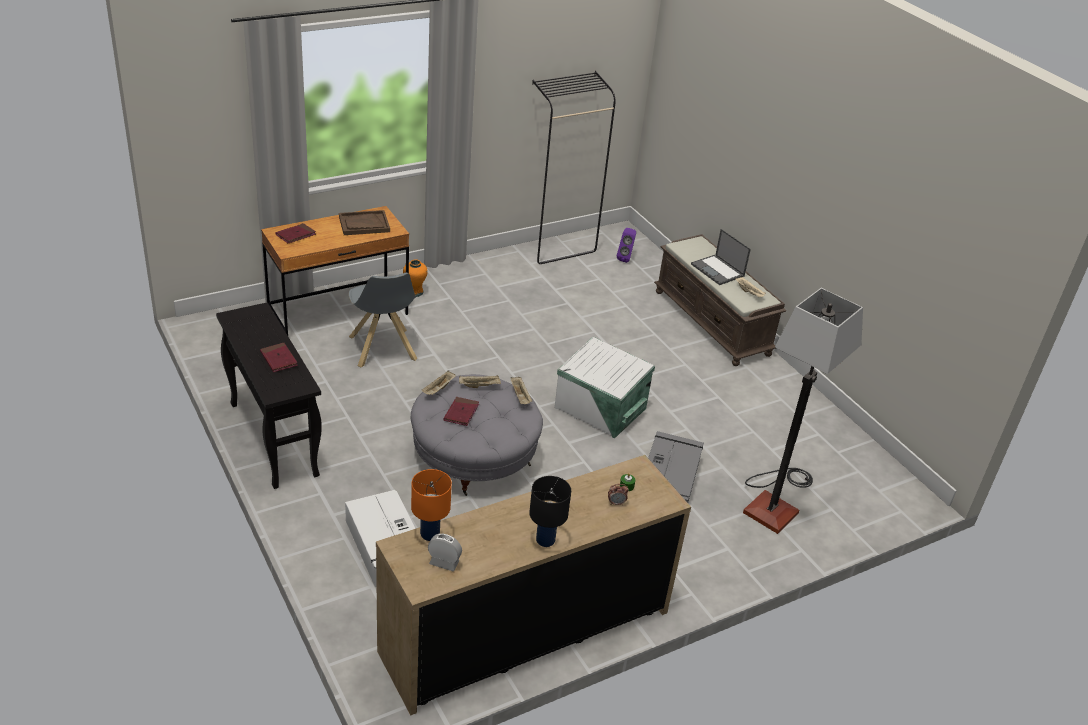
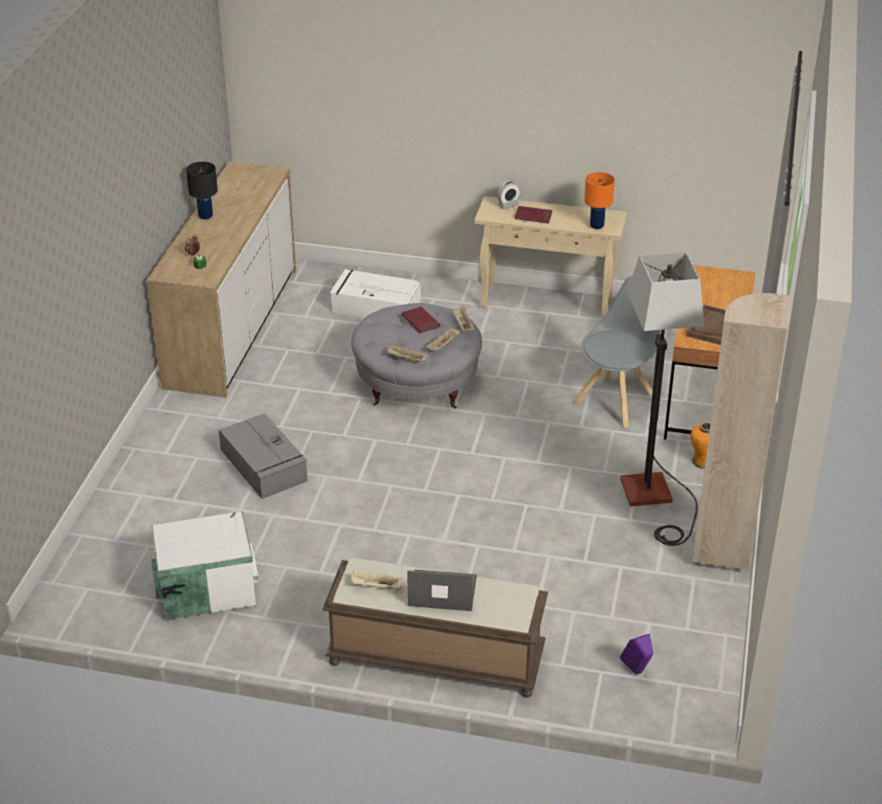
camera: 135 degrees right, 0 degrees up
black console table [216,302,322,489] -> beige console table [474,196,627,319]
red book [276,223,316,243] -> none
grey chair [349,273,417,368] -> grey chair turned 105 degrees clockwise [572,276,660,428]
orange table lamp [411,469,452,541] -> orange table lamp moved to [584,172,615,229]
alarm clock [428,534,462,571] -> alarm clock moved to [497,181,520,210]
black clothes rack [532,71,616,264] -> none
white storage box [555,337,655,439] -> white storage box moved to [151,511,259,621]
floor lamp [743,288,863,534] -> floor lamp moved to [620,252,704,546]
none -> beige bookcase [692,293,790,570]

